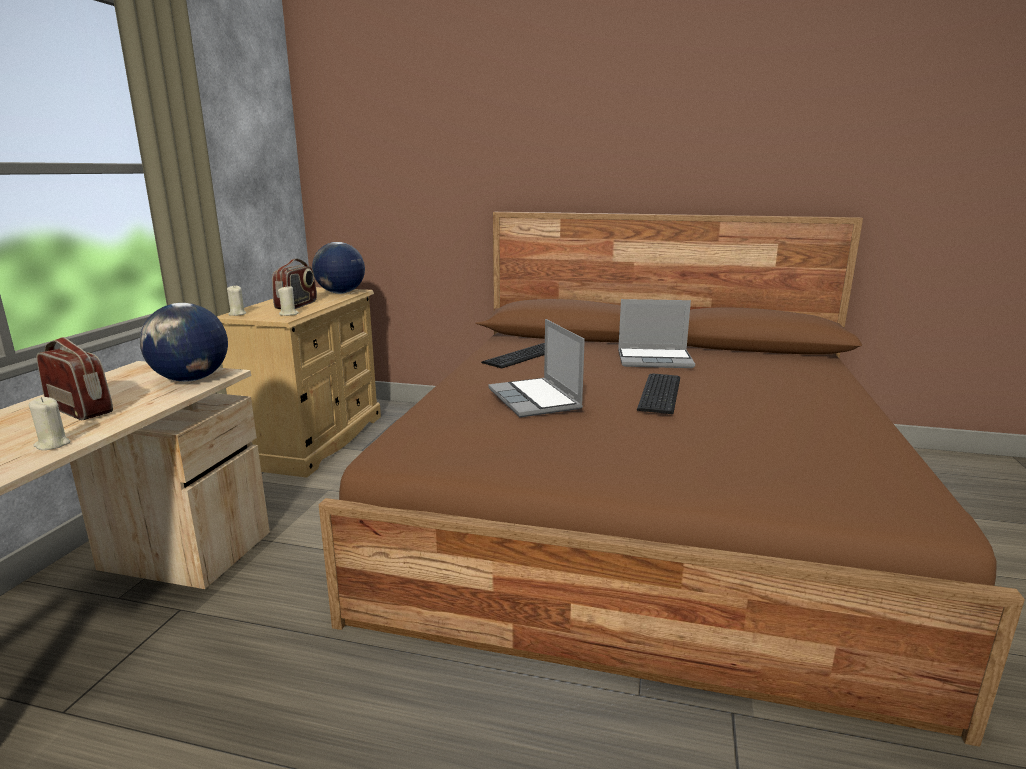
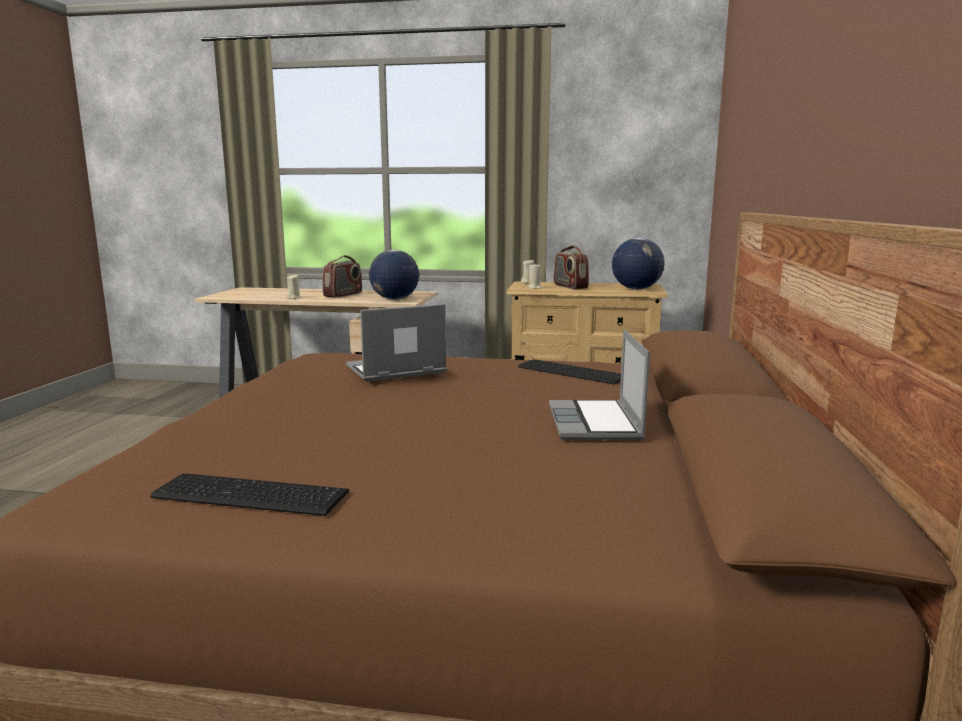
camera: 85 degrees right, 5 degrees down
radio [272,258,317,309] -> radio turned 60 degrees clockwise [554,245,589,289]
keyboard [637,373,680,414] -> keyboard moved to [150,473,349,516]

